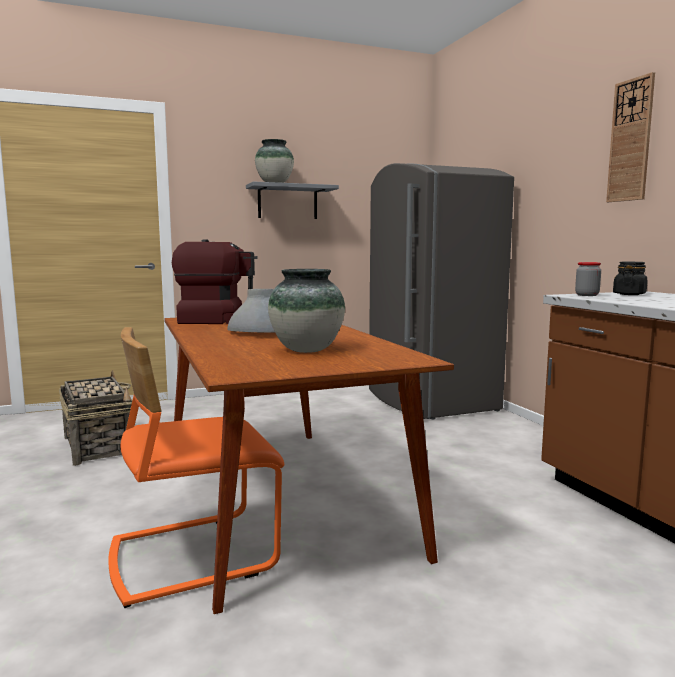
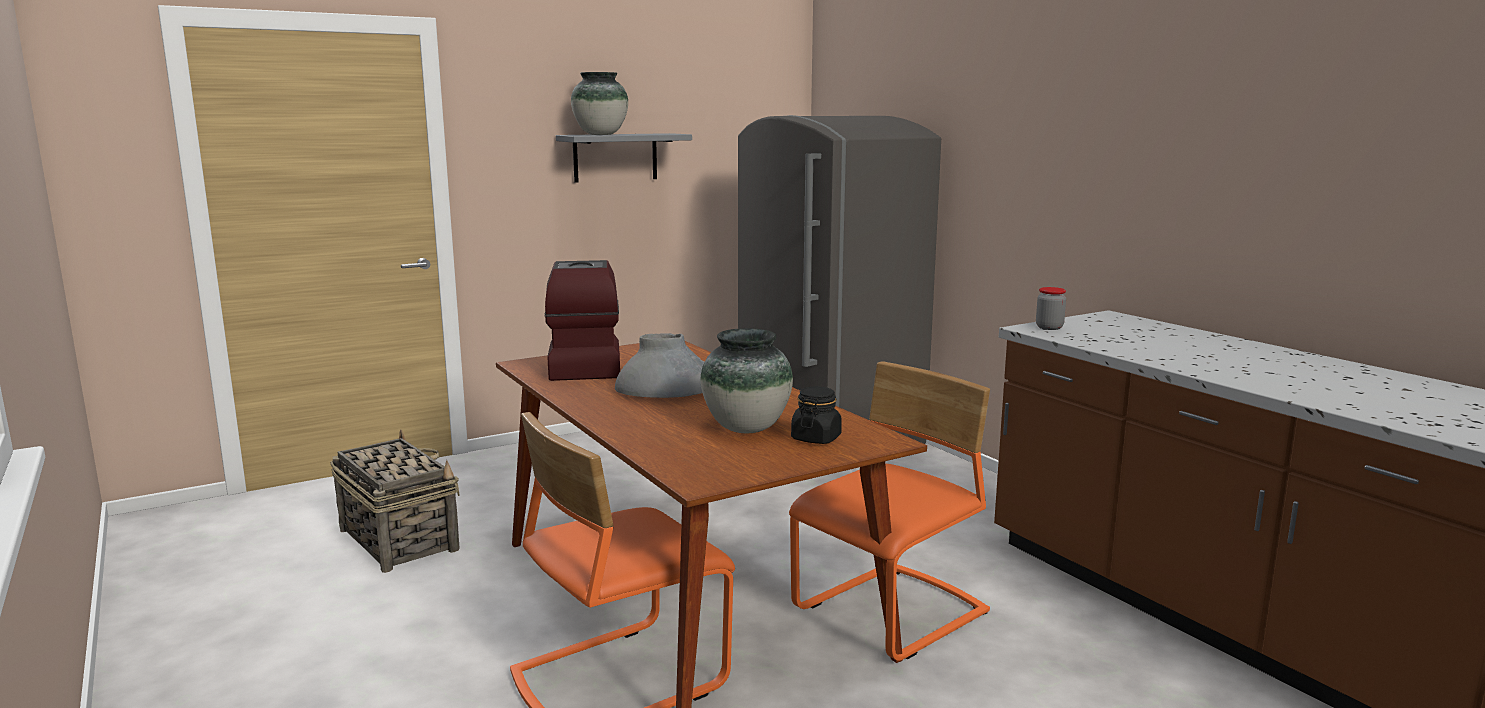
camera: 10 degrees left, 5 degrees up
coffee machine [172,240,258,324] -> coffee machine turned 90 degrees counterclockwise [544,260,620,381]
wall clock [606,72,655,202] -> none
black jar [613,262,647,295] -> black jar moved to [791,387,842,444]
none -> orange chair [789,361,990,661]

